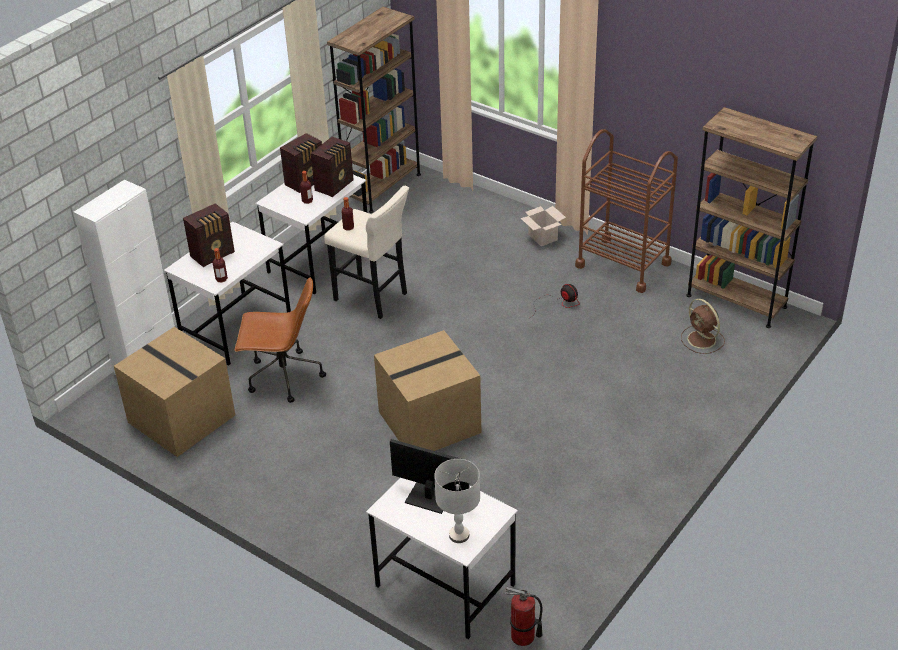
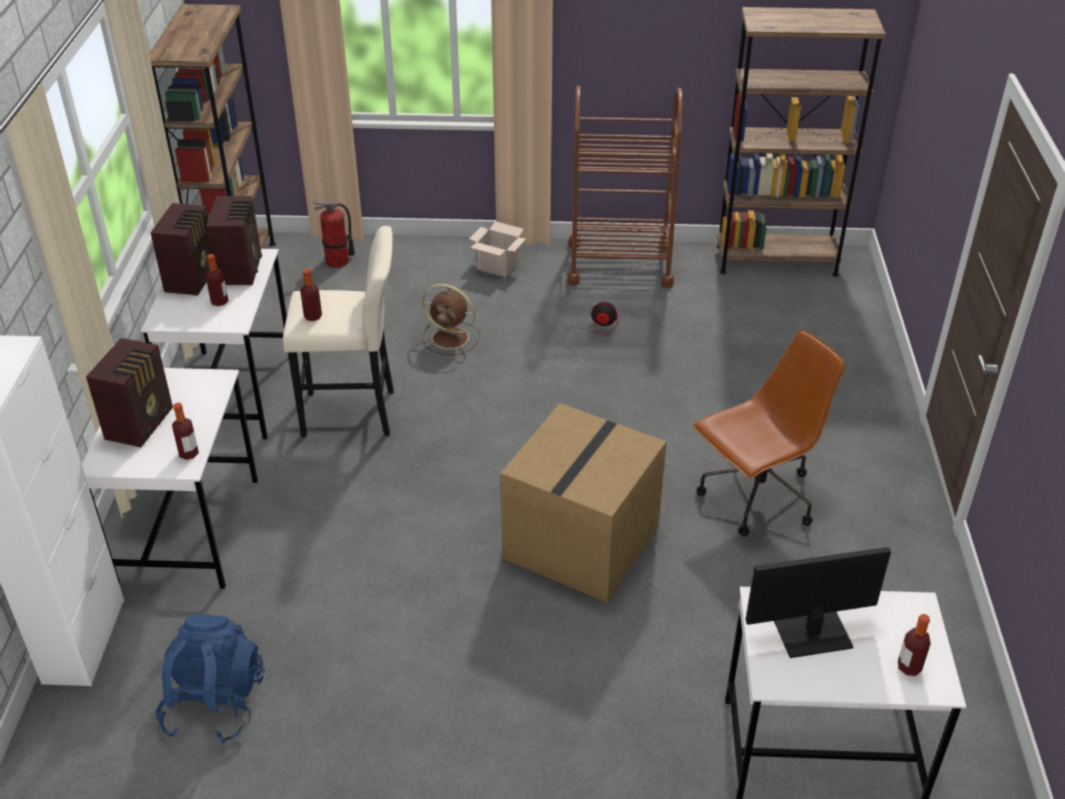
camera: 35 degrees left, 0 degrees up
cardboard box [114,327,235,457] -> blue backpack [156,614,265,743]
brown office chair [235,277,326,403] -> brown office chair moved to [693,330,845,536]
grey table lamp [434,459,480,543] -> bottle [898,614,931,676]
fire extinguisher [505,587,543,646] -> fire extinguisher moved to [314,201,355,268]
brown fan [681,299,725,354] -> brown fan moved to [422,284,480,355]

